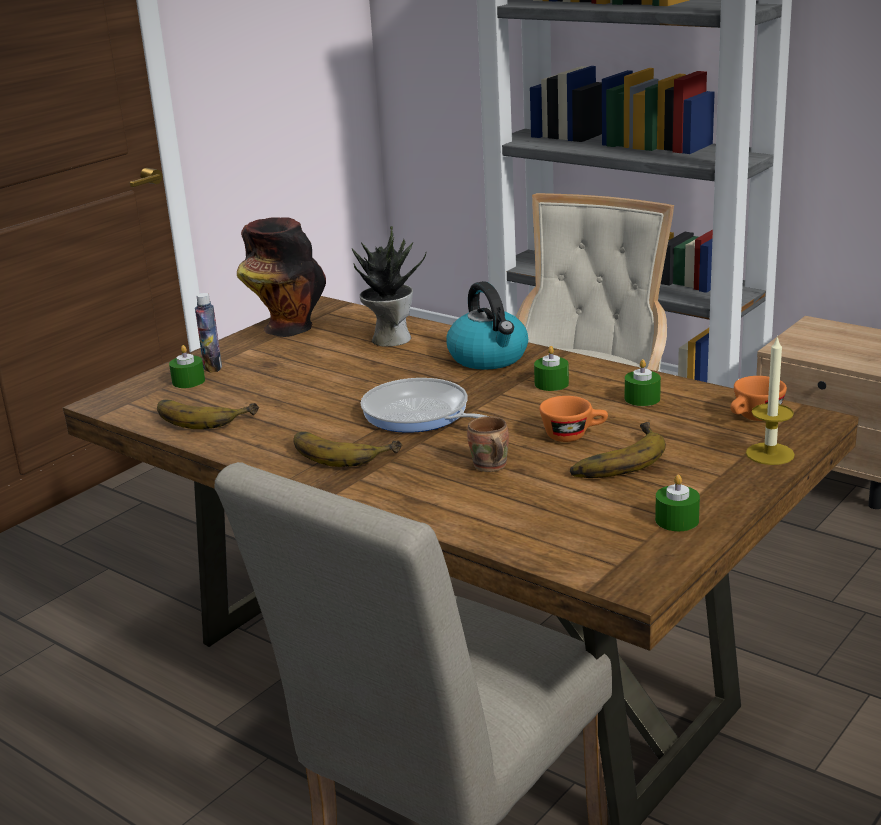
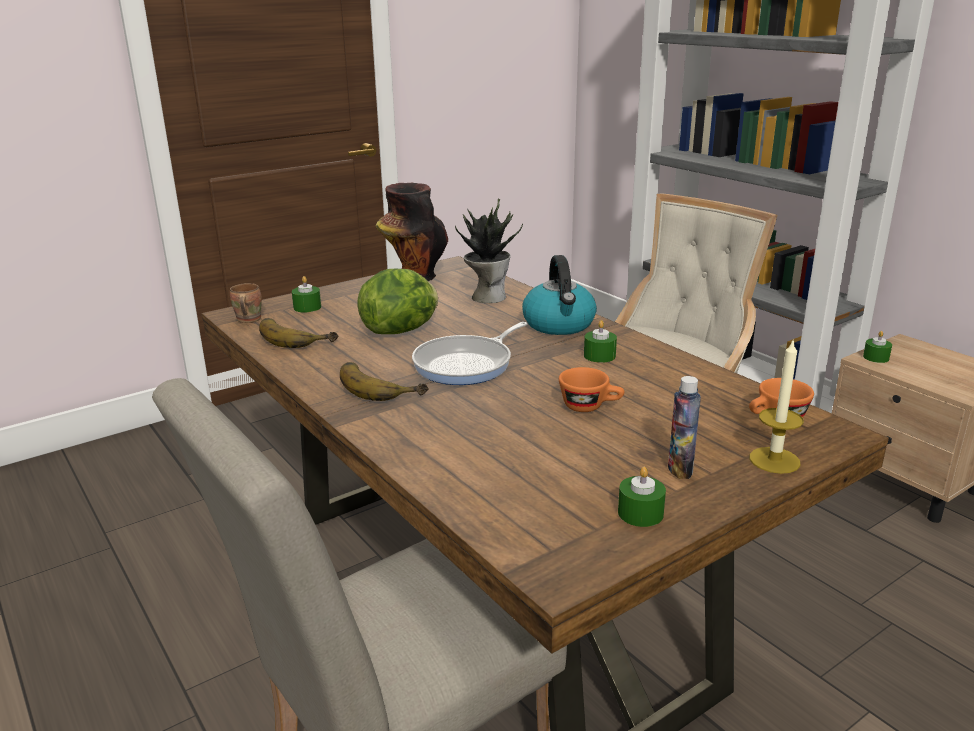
camera: 15 degrees right, 0 degrees up
bottle [195,293,222,373] -> bottle moved to [668,376,701,479]
frying pan [361,378,486,433] -> frying pan turned 105 degrees counterclockwise [412,322,527,385]
brown mug [467,416,509,472] -> brown mug moved to [230,283,262,323]
banana [570,422,666,478] -> none
green candle [625,359,661,406] -> green candle moved to [863,331,892,363]
none -> lettuce [357,269,438,334]

